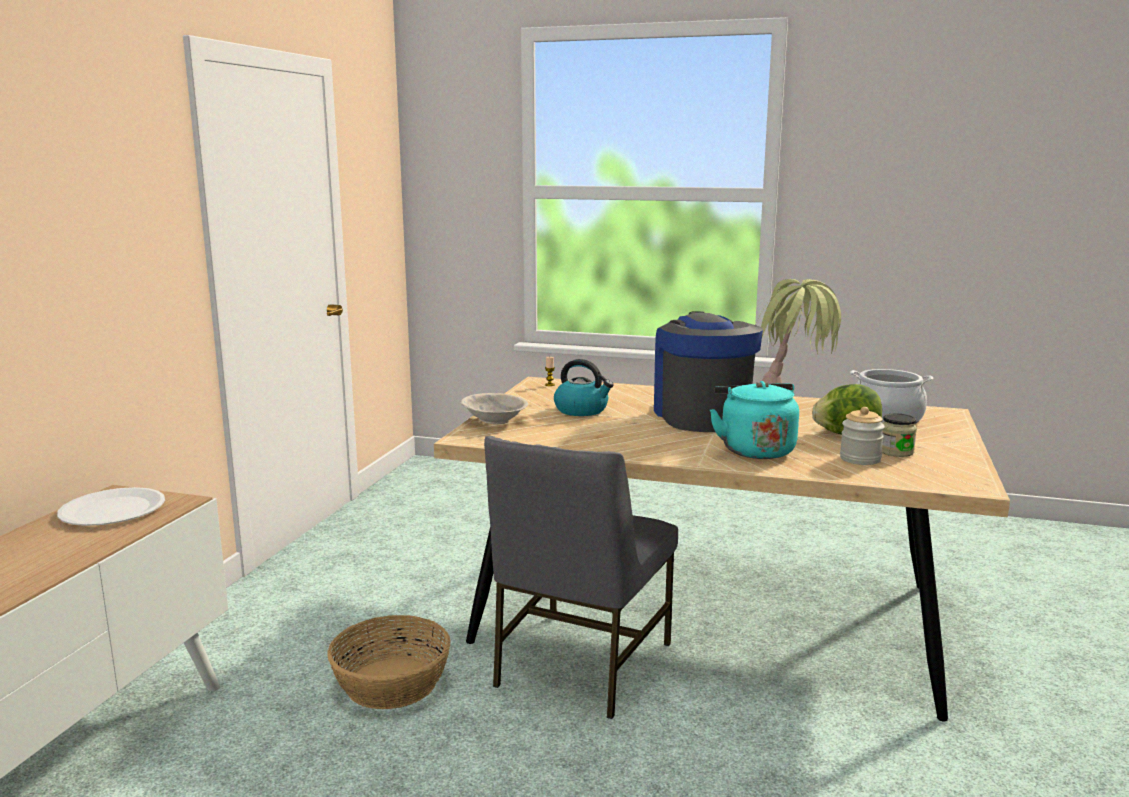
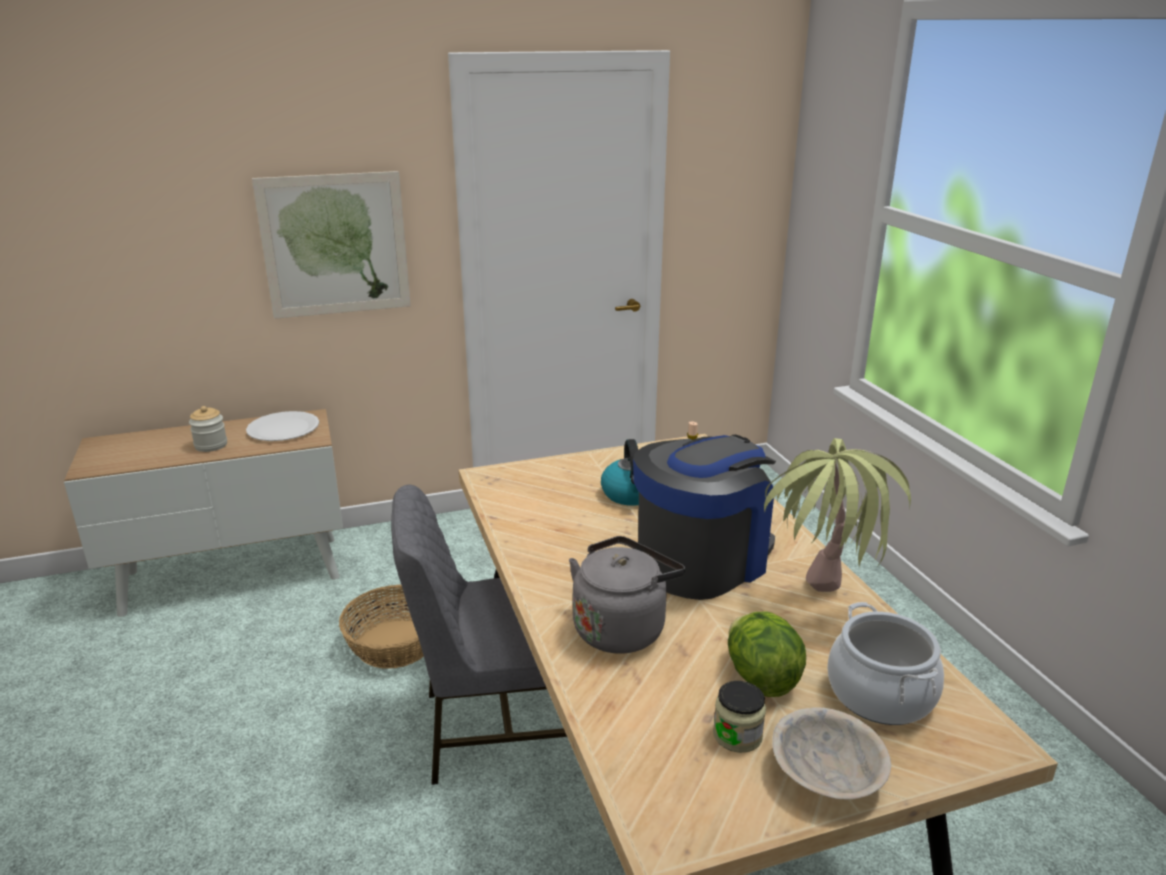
camera: 55 degrees right, 10 degrees up
beige bowl [461,393,528,424] -> beige bowl moved to [772,707,891,799]
turquoise kettle [710,381,799,459] -> grey kettle [569,536,685,654]
jar [840,407,885,465] -> jar moved to [189,406,227,452]
none -> picture [252,171,411,319]

